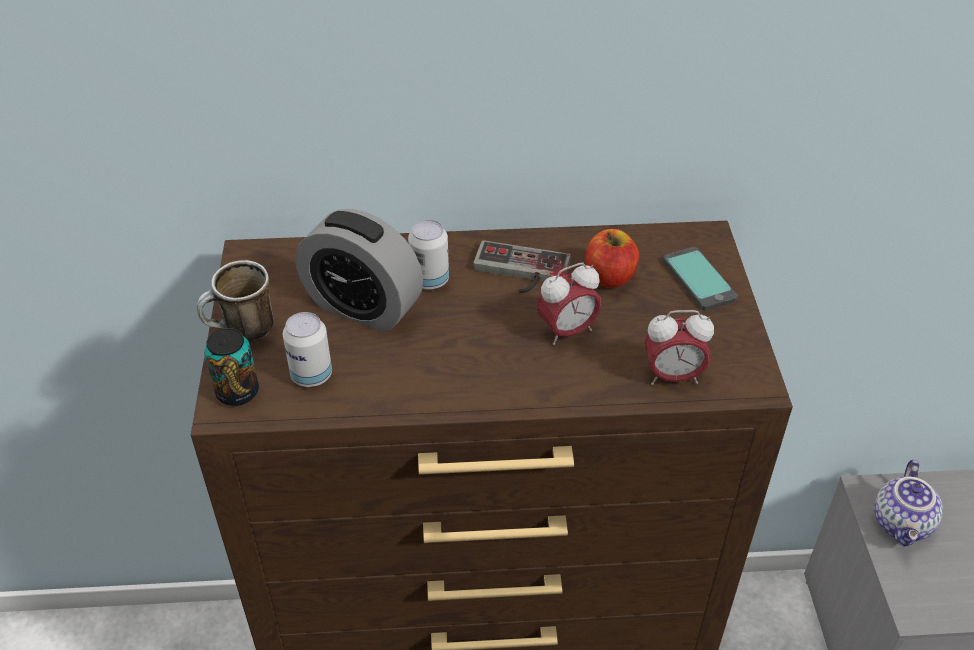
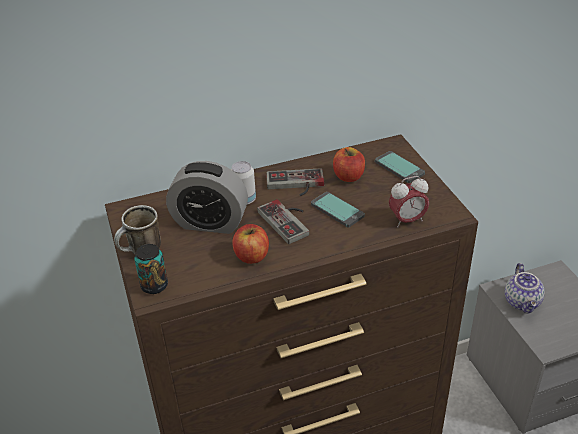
camera: 15 degrees left, 5 degrees down
can [283,312,332,387] -> none
alarm clock [537,263,602,345] -> phone [311,192,365,227]
none -> apple [232,224,269,264]
none -> game controller [257,199,309,244]

